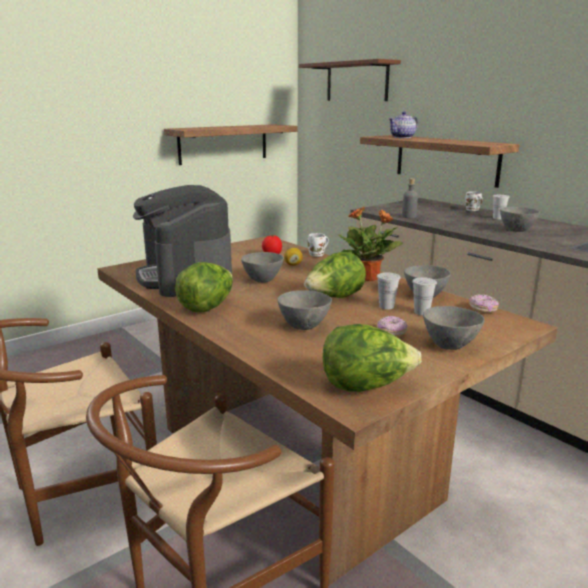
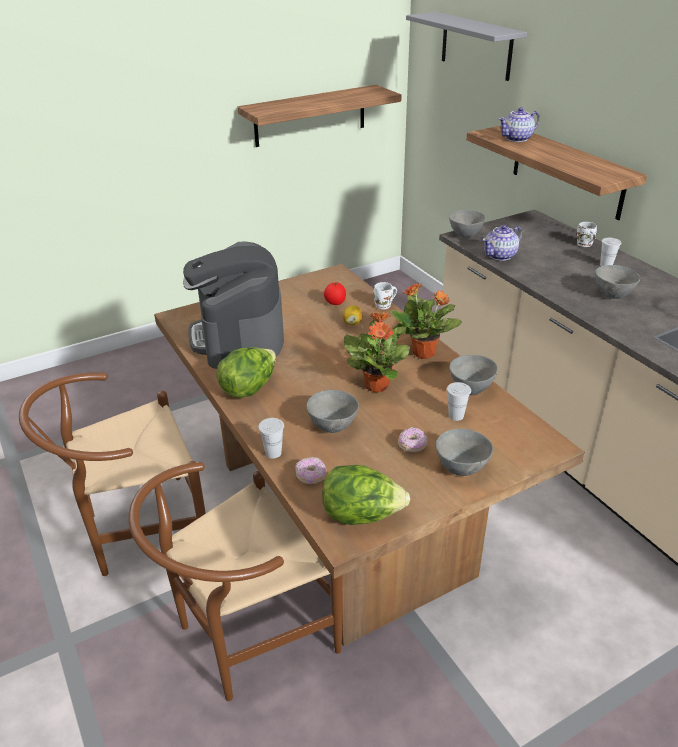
camera: 10 degrees right, 15 degrees up
grey bowl [241,252,284,283] -> grey bowl moved to [449,210,486,238]
brown shelf [299,59,401,101] -> grey shelf [406,12,527,81]
lettuce [304,252,366,298] -> potted plant [344,312,410,392]
white cup [377,273,400,309] -> white cup moved to [258,418,284,458]
grey bottle [402,178,418,218] -> teapot [483,225,522,261]
donut [469,294,499,313] -> donut moved to [295,457,326,484]

